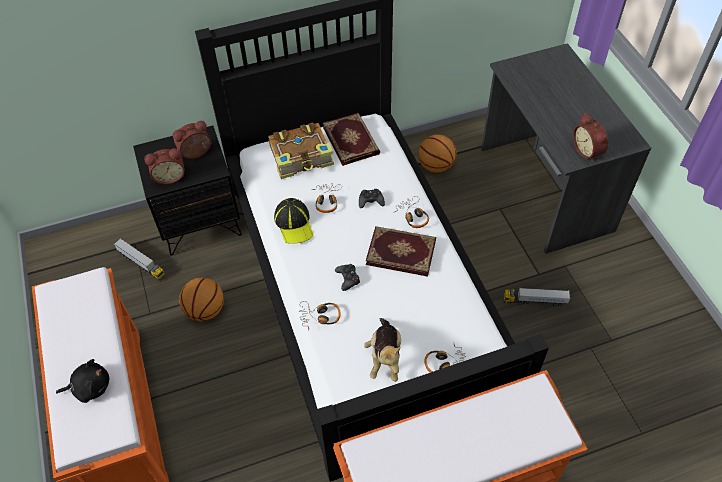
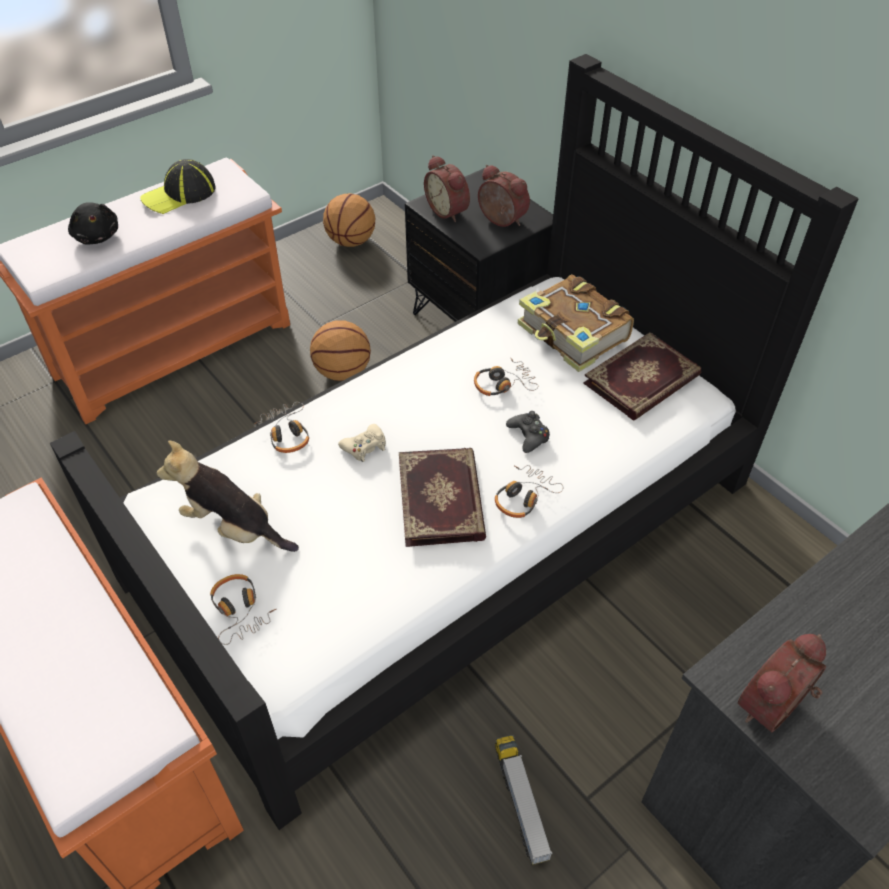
camera: 70 degrees right, 5 degrees down
toy truck [114,238,165,281] -> none
cap [274,198,314,244] -> cap moved to [140,159,216,214]
black game controller [335,264,360,291] -> beige game controller [338,424,386,462]
plush toy [364,318,401,382] -> plush toy turned 45 degrees clockwise [157,440,299,552]
basketball [418,134,456,173] -> basketball moved to [323,193,375,247]

